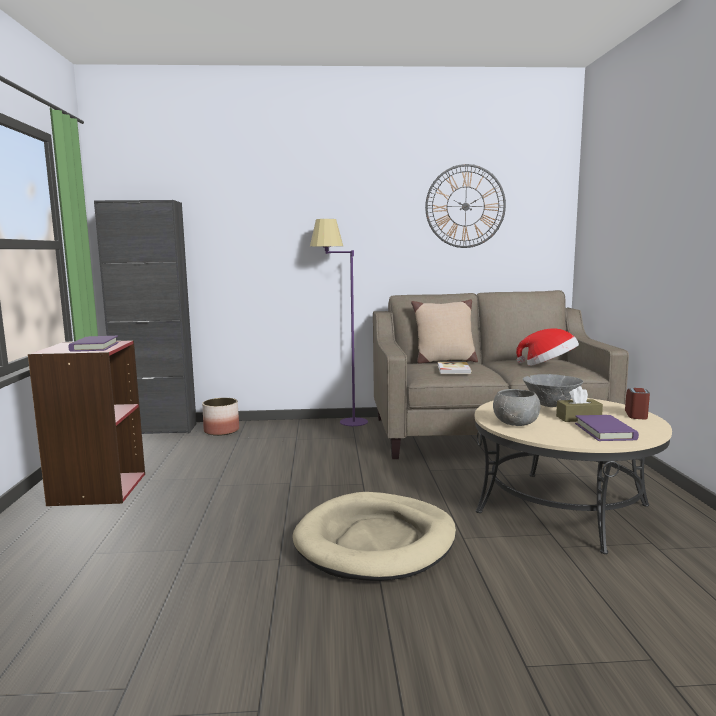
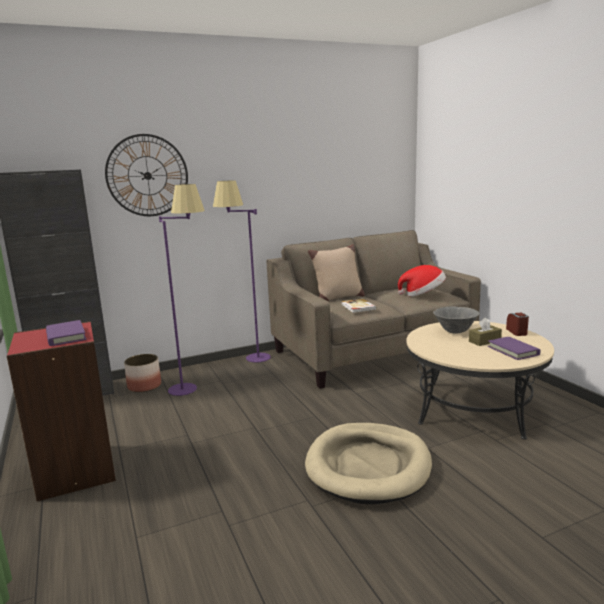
camera: 20 degrees left, 5 degrees up
wall clock [425,164,506,248] -> wall clock moved to [105,134,188,216]
grey bowl [493,389,541,426] -> none
none -> purple floor lamp [159,184,205,396]

